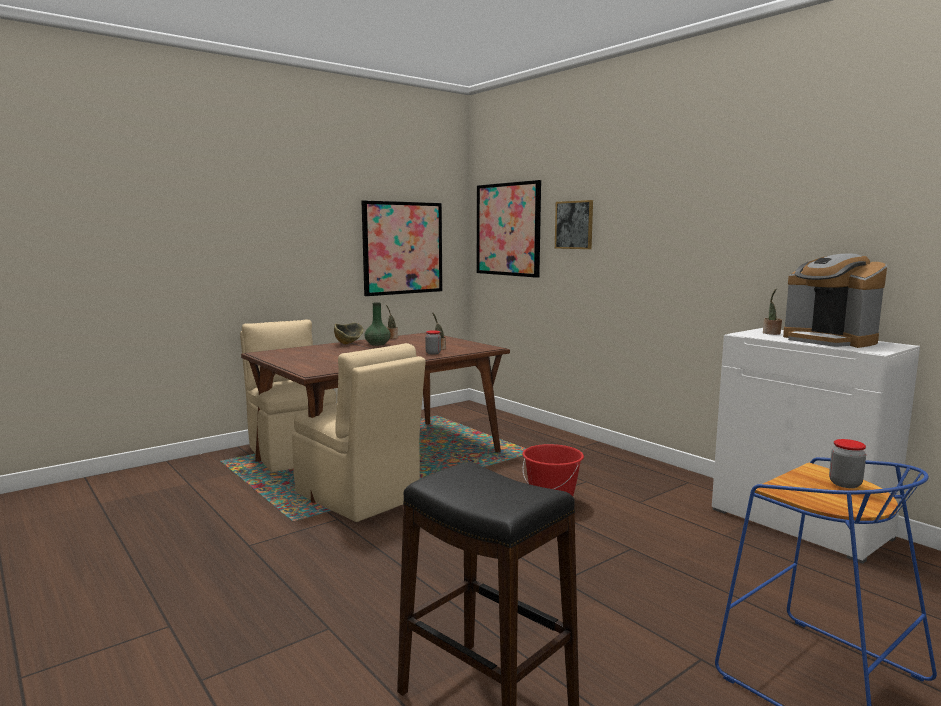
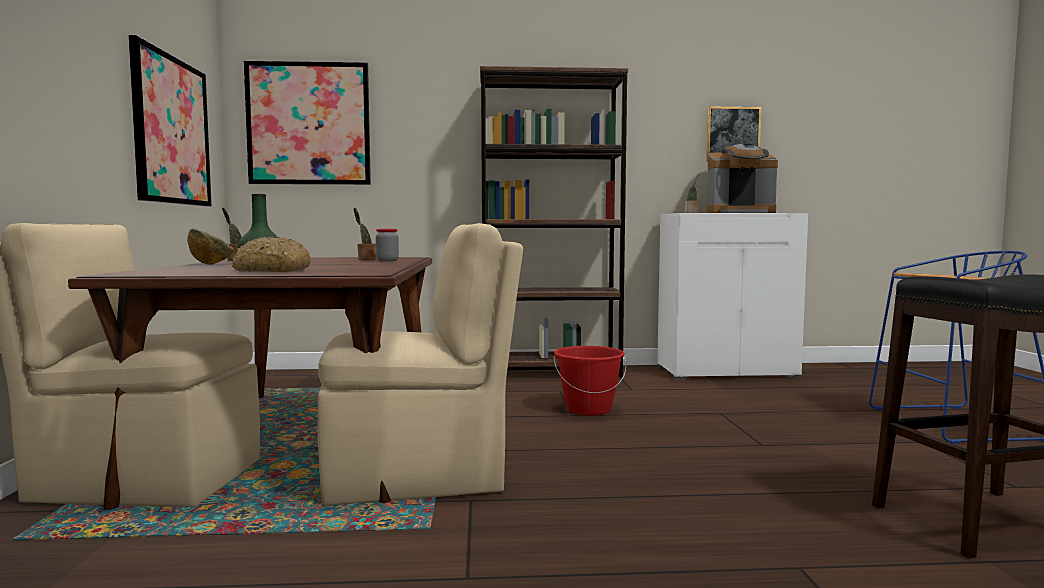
camera: 55 degrees left, 5 degrees down
picture [555,200,593,249] -> picture moved to [706,106,761,161]
jar [829,439,866,488] -> none
none -> bread [232,236,311,272]
none -> brown bookcase [480,66,628,378]

